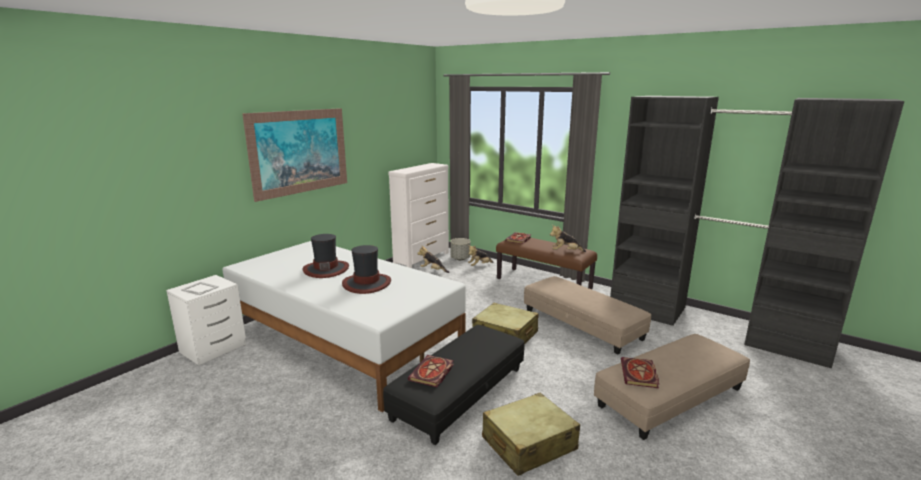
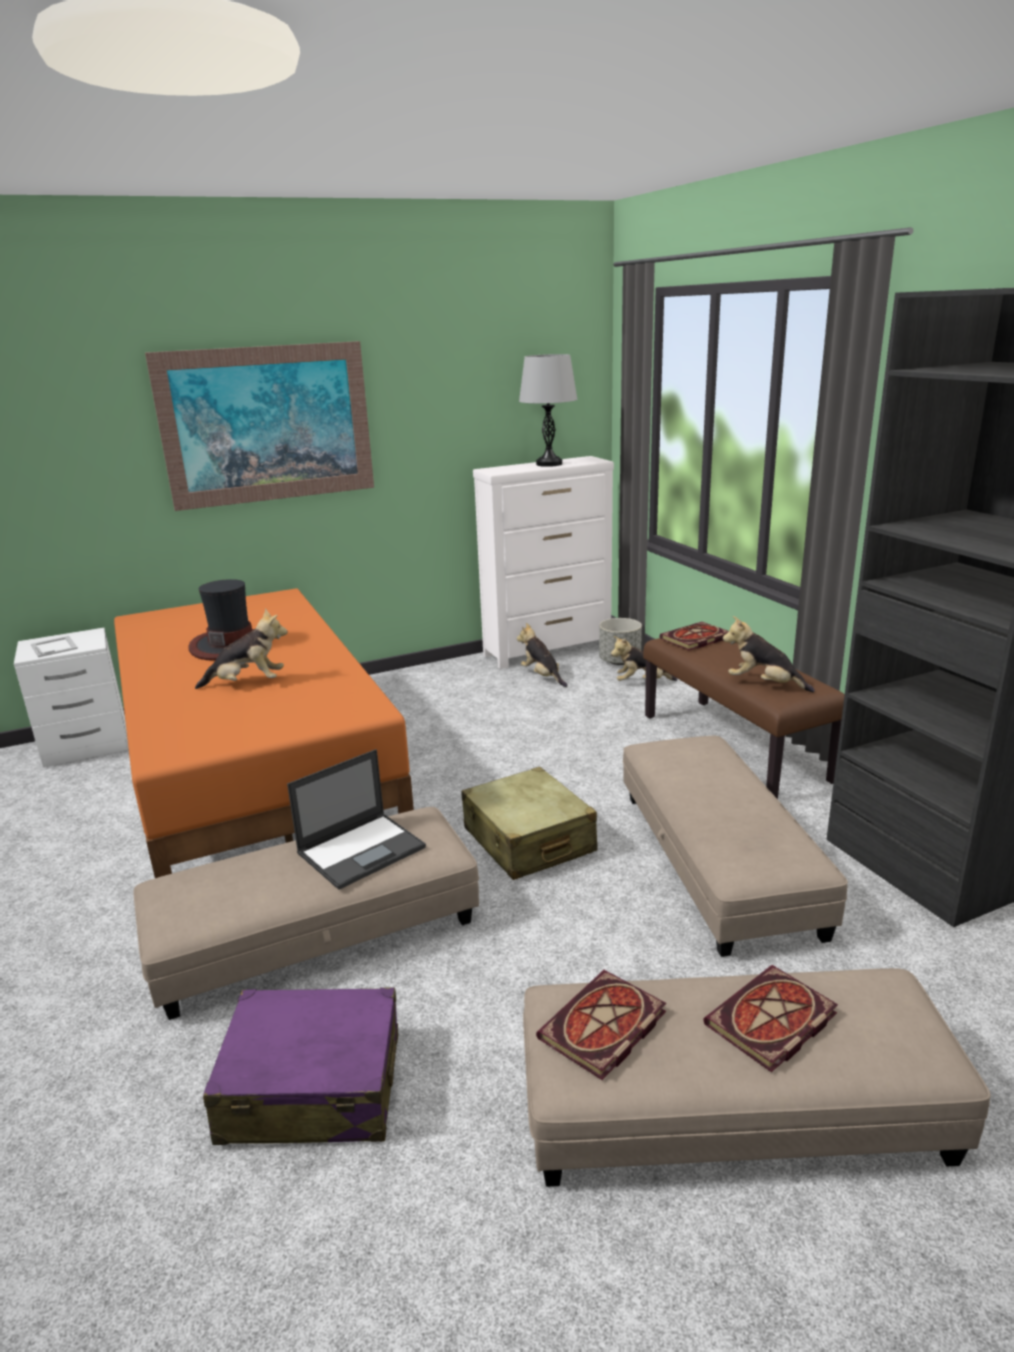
camera: 30 degrees right, 5 degrees up
white bed [223,241,466,412] -> orange bed [114,588,414,878]
hat [342,245,391,294] -> plush toy [195,608,288,689]
black ottoman [383,325,524,445] -> beige ottoman [134,807,479,1020]
book [408,355,454,387] -> book moved to [704,965,838,1072]
beige suitcase [482,393,580,476] -> purple suitcase [203,987,398,1145]
none -> laptop [287,749,426,890]
none -> grey table lamp [519,354,577,467]

